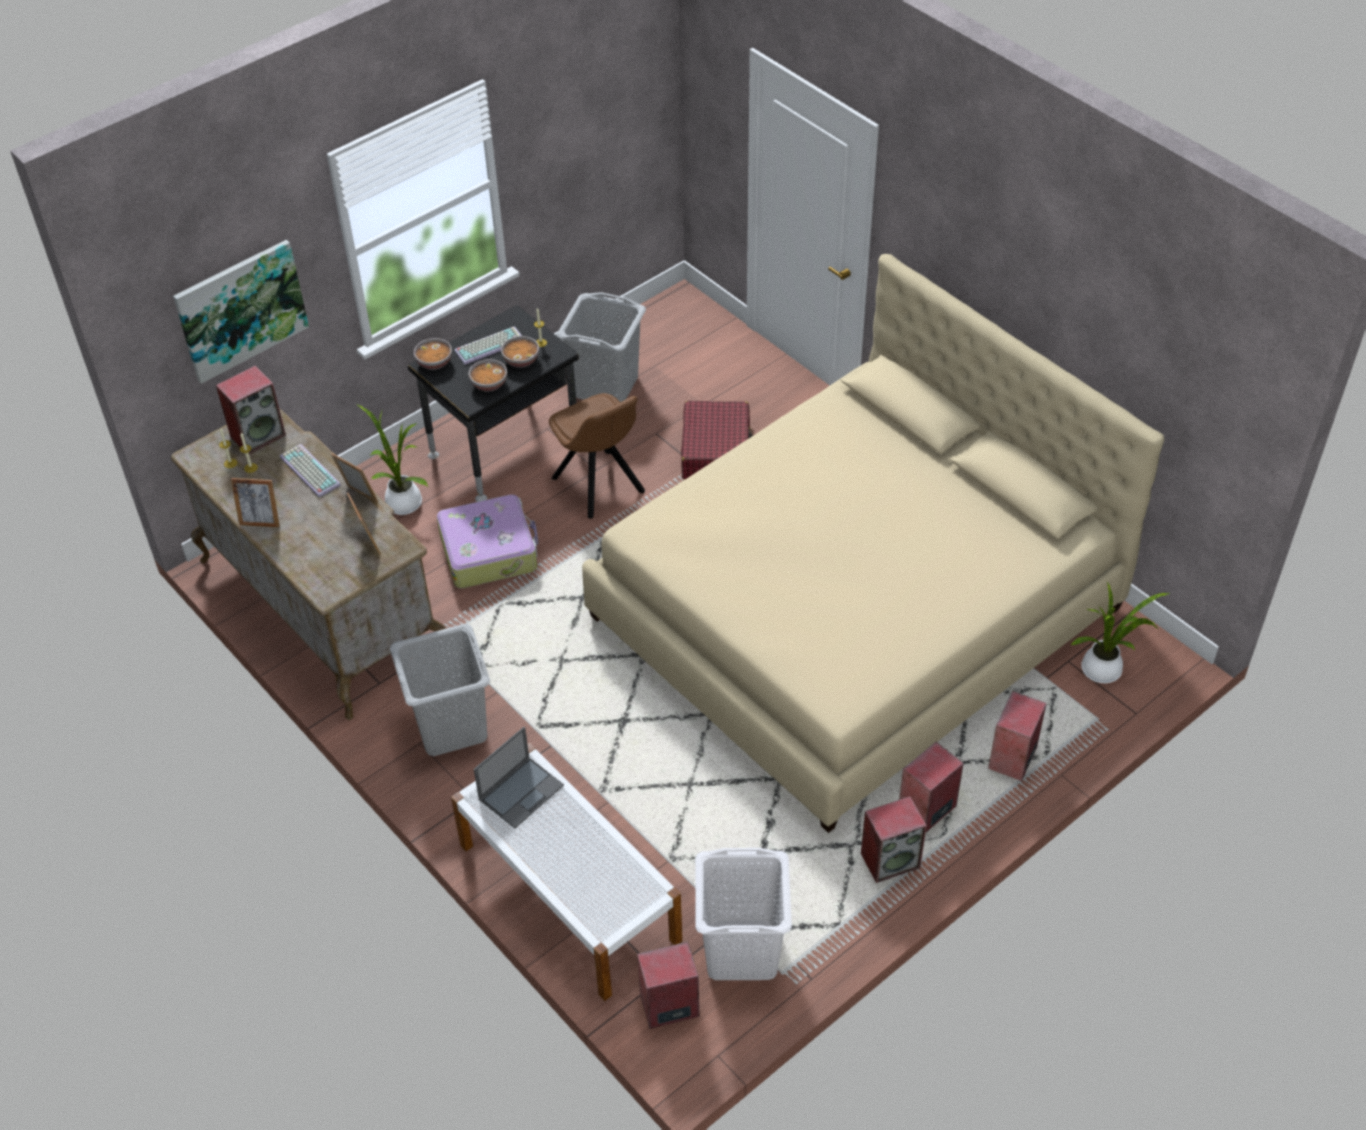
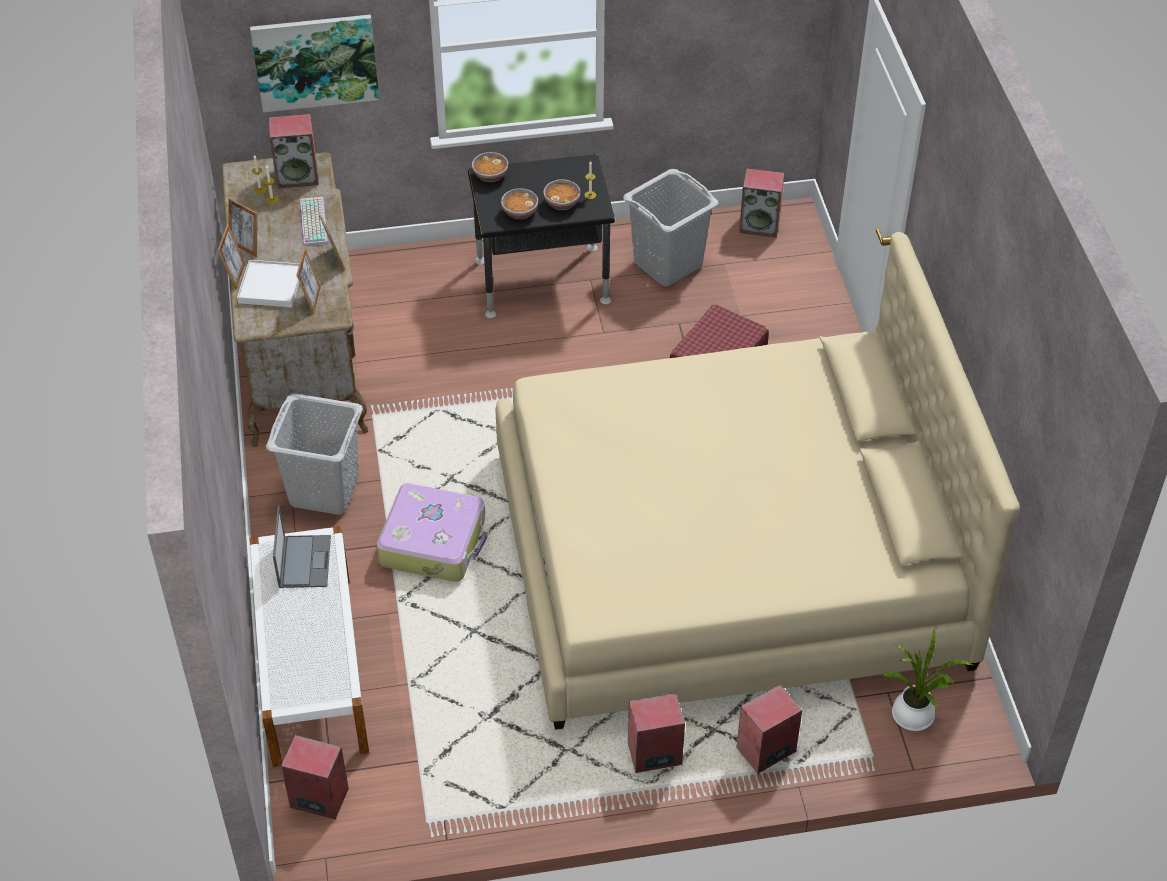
camera: 30 degrees right, 0 degrees up
potted plant [358,405,428,515] -> none
suitcase [437,494,539,589] -> suitcase moved to [377,483,487,582]
keyboard [454,326,522,365] -> none
laptop [474,727,564,828] -> laptop turned 75 degrees counterclockwise [273,506,331,588]
brown chair [549,393,645,519] -> none
white laundry basket [695,848,792,980] -> none
speaker [861,796,927,883] -> speaker moved to [739,168,784,237]
none -> picture frame [217,224,245,289]
none -> white tray [237,260,299,307]

